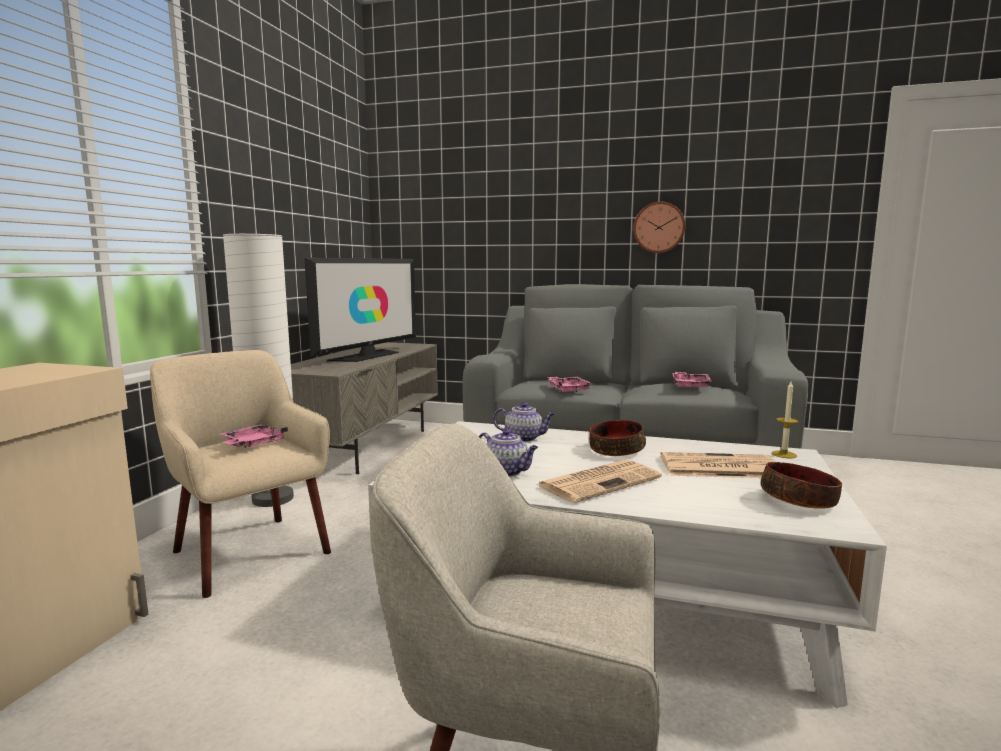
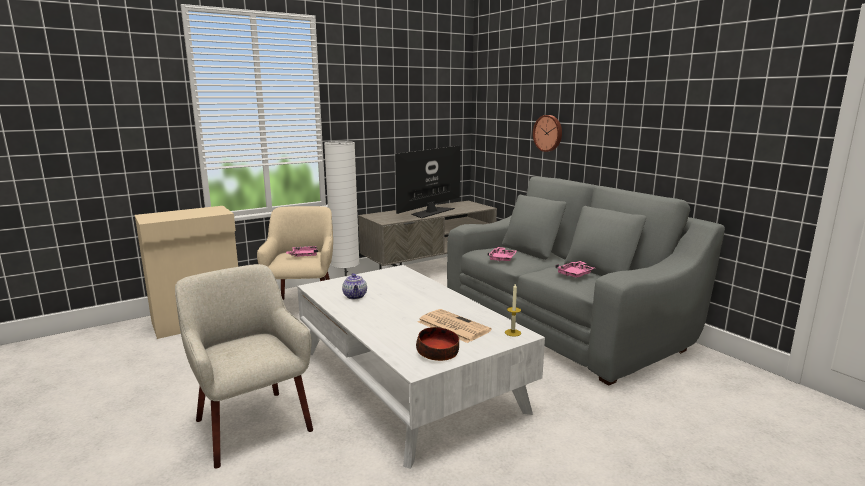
camera: 40 degrees right, 5 degrees up
television [305,258,416,362] -> television turned 150 degrees clockwise [395,145,460,218]
teapot [493,402,555,442] -> none
newspaper [538,460,662,503] -> none
bowl [589,420,646,456] -> none
wall clock [633,202,685,253] -> wall clock moved to [533,115,562,152]

